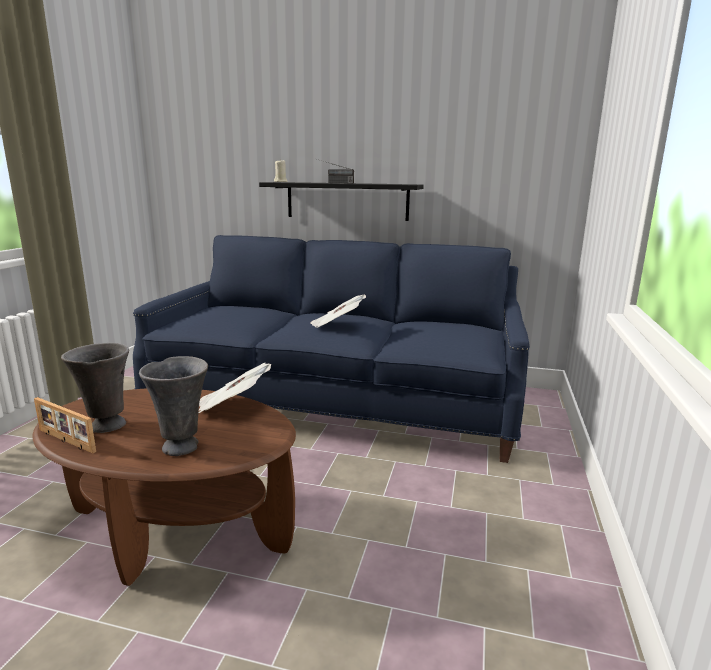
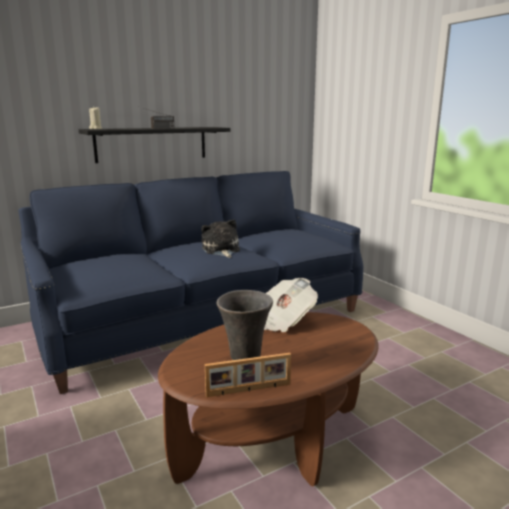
camera: 45 degrees left, 0 degrees up
grey vase [139,356,208,456] -> none
newspaper [311,295,366,328] -> plush toy [201,219,240,258]

